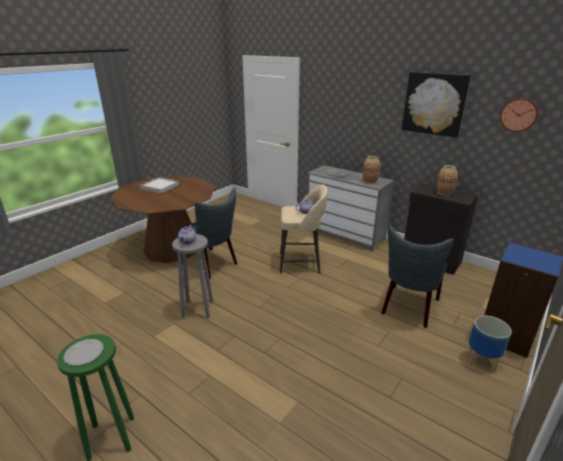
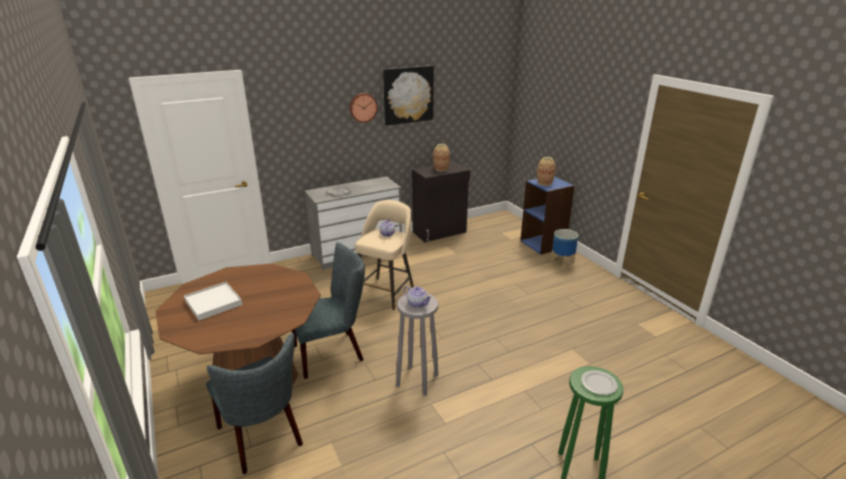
camera: 65 degrees left, 0 degrees up
vase [363,156,381,184] -> vase moved to [537,157,556,186]
grey chair [381,225,454,328] -> grey chair moved to [206,333,303,474]
wall clock [500,98,538,132] -> wall clock moved to [350,93,378,123]

